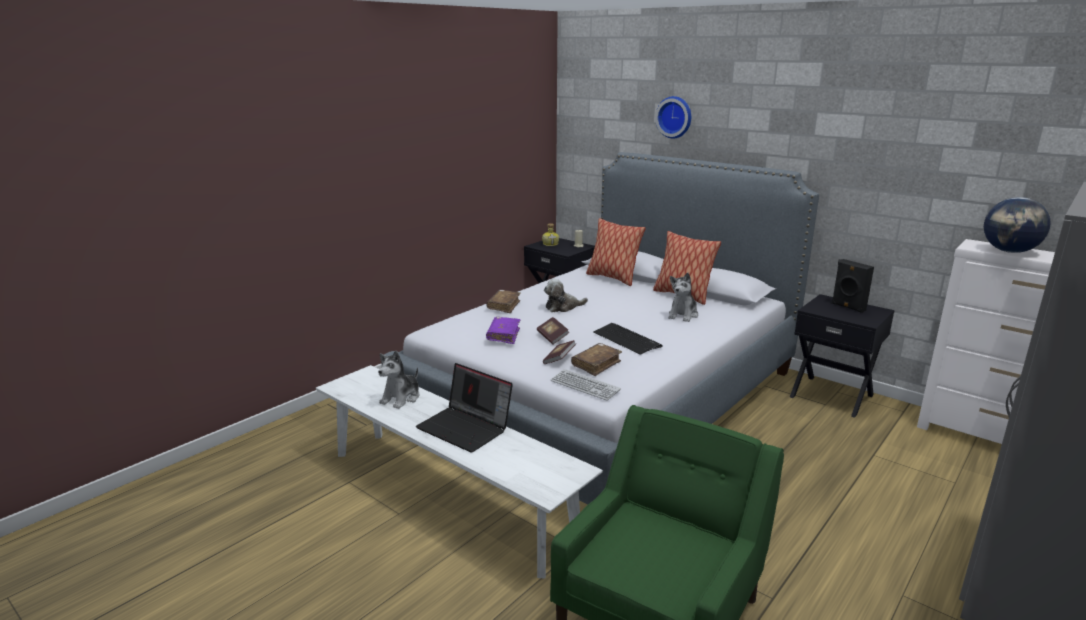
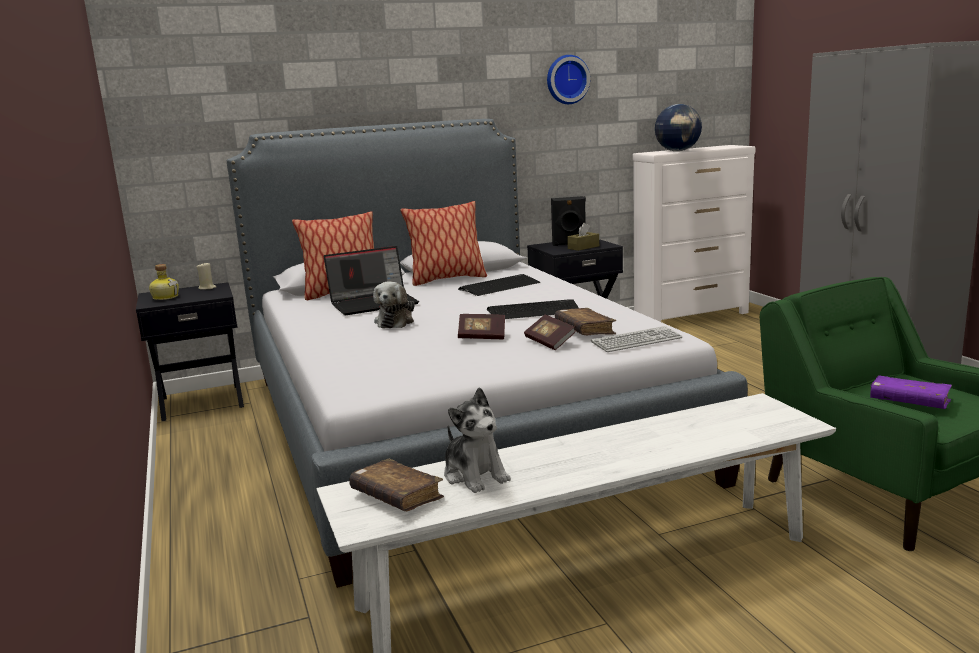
camera: 60 degrees left, 5 degrees down
laptop [416,363,513,453] -> laptop moved to [324,246,419,315]
brown book [486,290,521,313] -> brown book moved to [349,459,444,511]
purple book [486,317,520,344] -> purple book moved to [870,375,952,409]
wall clock [655,96,691,139] -> wall clock moved to [547,55,590,104]
plush toy [668,273,698,322] -> keyboard [458,274,540,296]
none -> brown tissue box [567,223,599,251]

